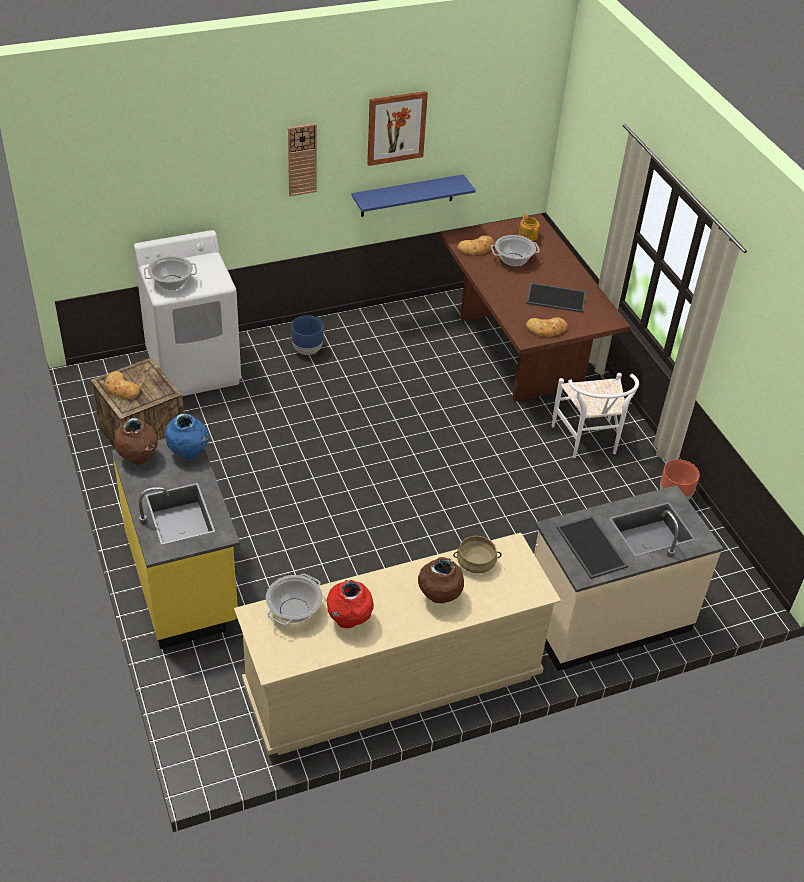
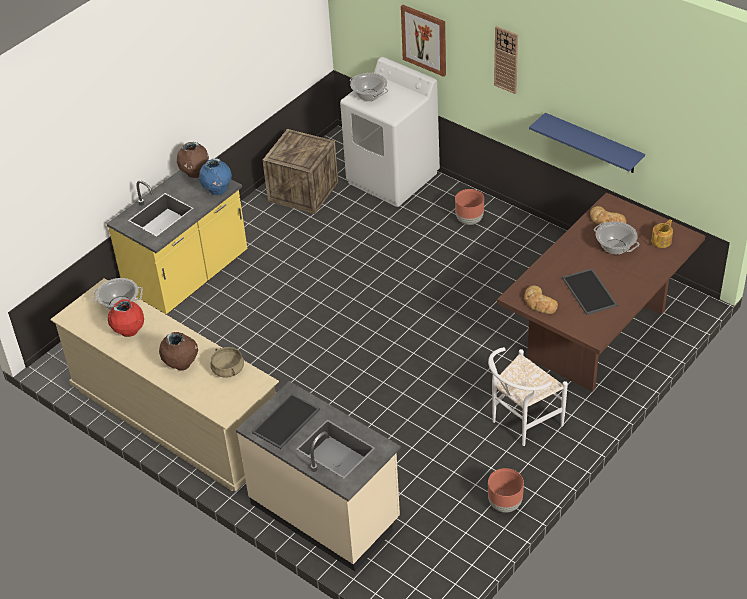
camera: 65 degrees right, 0 degrees up
bread [105,371,140,399] -> none
blue planter [291,315,324,355] -> brown planter [455,189,484,225]
picture [367,91,428,166] -> picture moved to [401,5,446,77]

